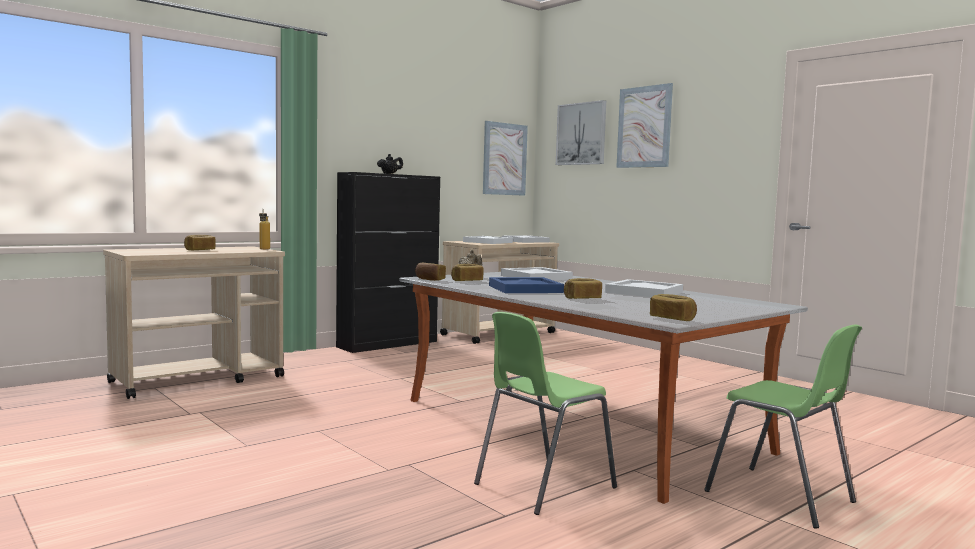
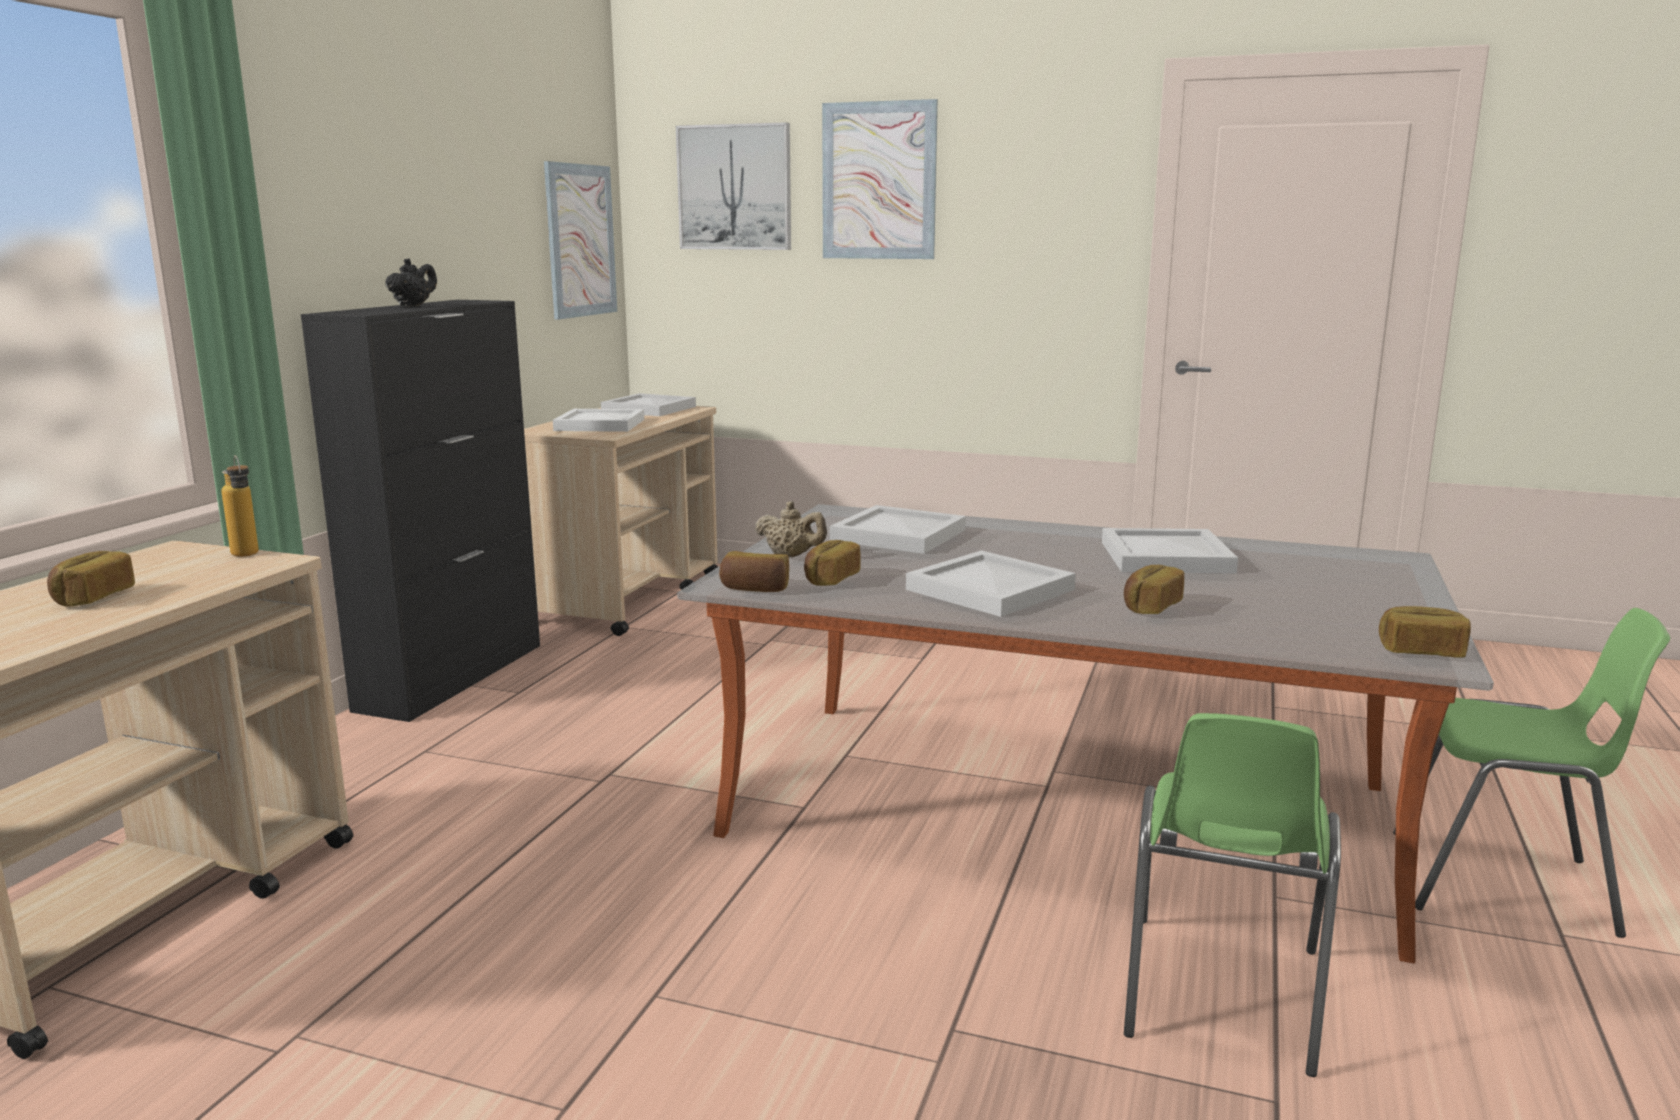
camera: 30 degrees left, 10 degrees up
blue tray [489,277,564,293] -> white tray [906,551,1076,617]

